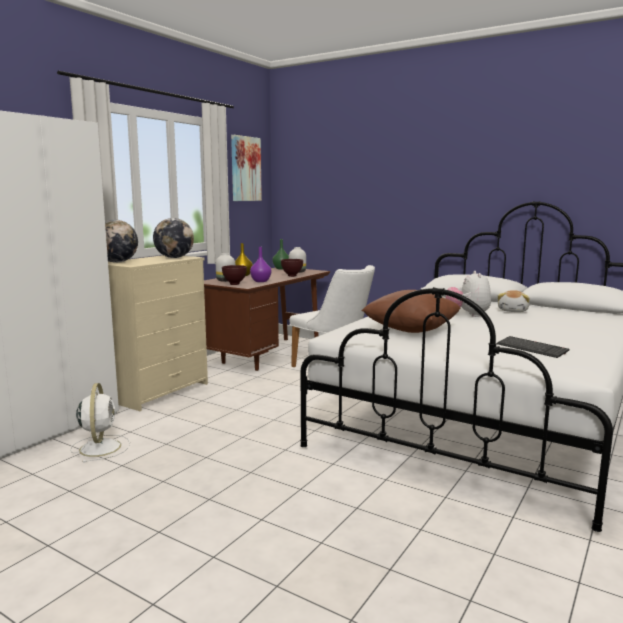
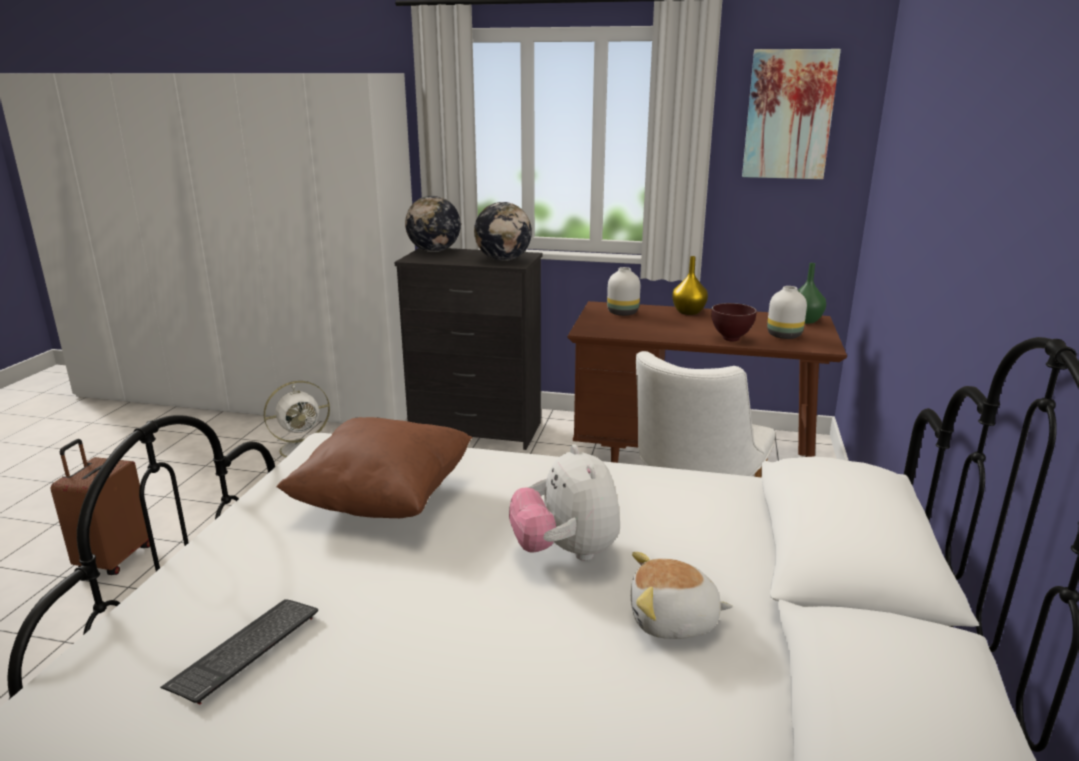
camera: 70 degrees right, 10 degrees up
beige dresser [108,255,208,411] -> black dresser [394,248,542,450]
brown bowl [222,265,247,285] -> none
purple vase [250,247,271,282] -> none
plush toy [446,271,491,317] -> plush toy turned 90 degrees counterclockwise [509,444,620,561]
none -> brown suitcase [51,439,150,575]

